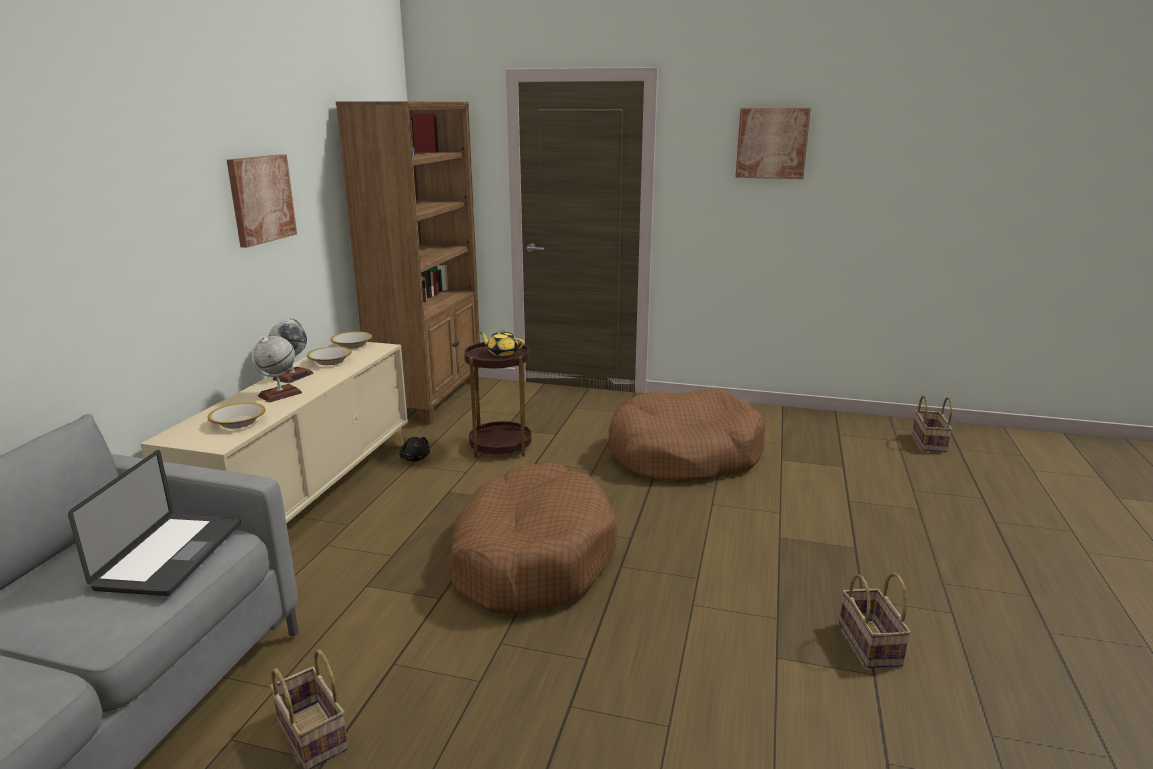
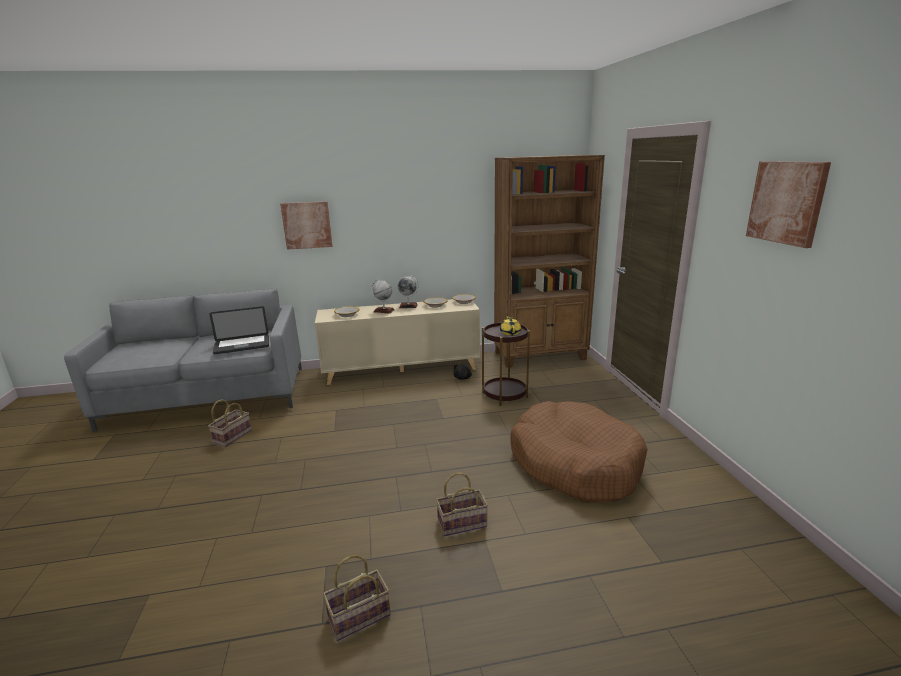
camera: 65 degrees right, 0 degrees up
picture [227,154,297,248] -> picture moved to [280,201,333,250]
brown dog bed [449,463,617,614] -> none
basket [912,395,952,452] -> basket moved to [436,473,488,536]

